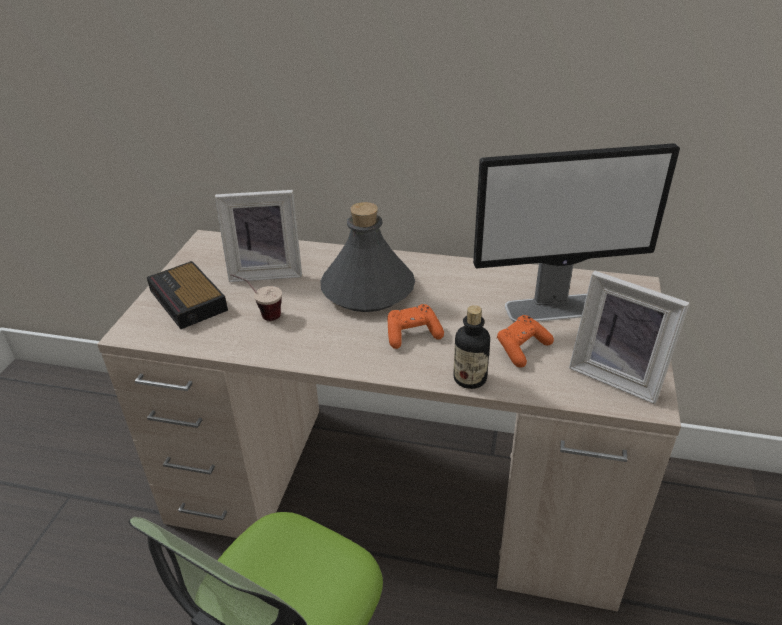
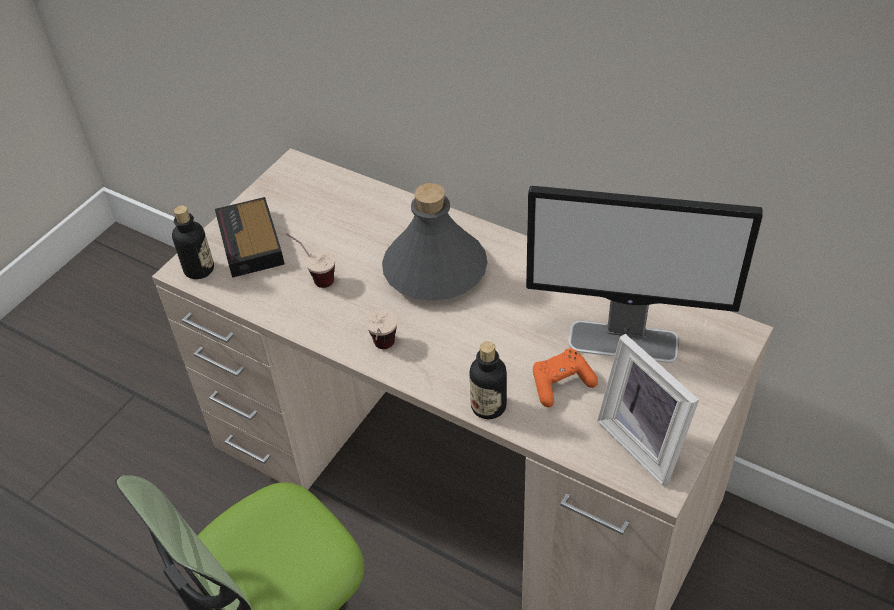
camera: 20 degrees right, 10 degrees up
picture frame [215,190,302,282] -> none
orange game controller [387,304,444,349] -> none
none -> bottle [172,205,214,279]
none -> cup [366,310,397,349]

